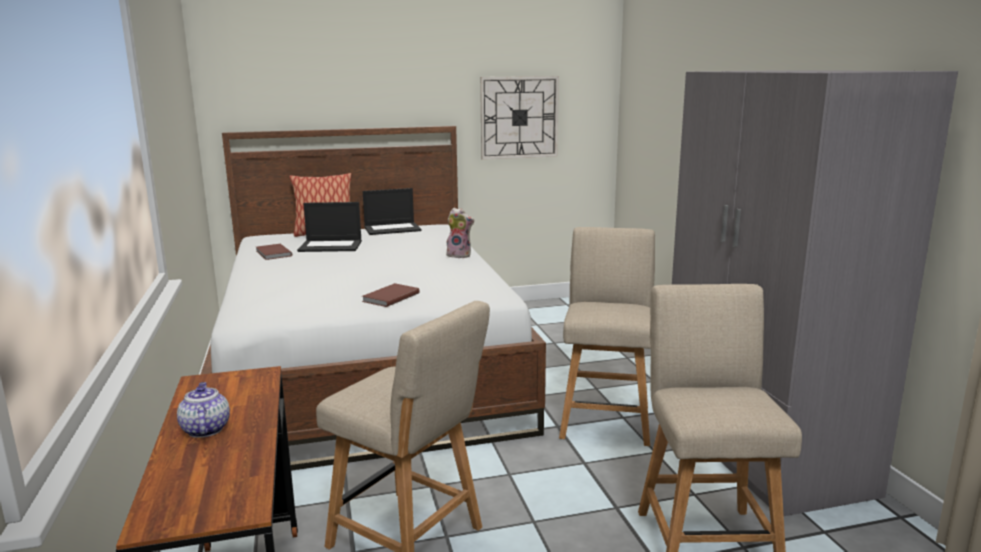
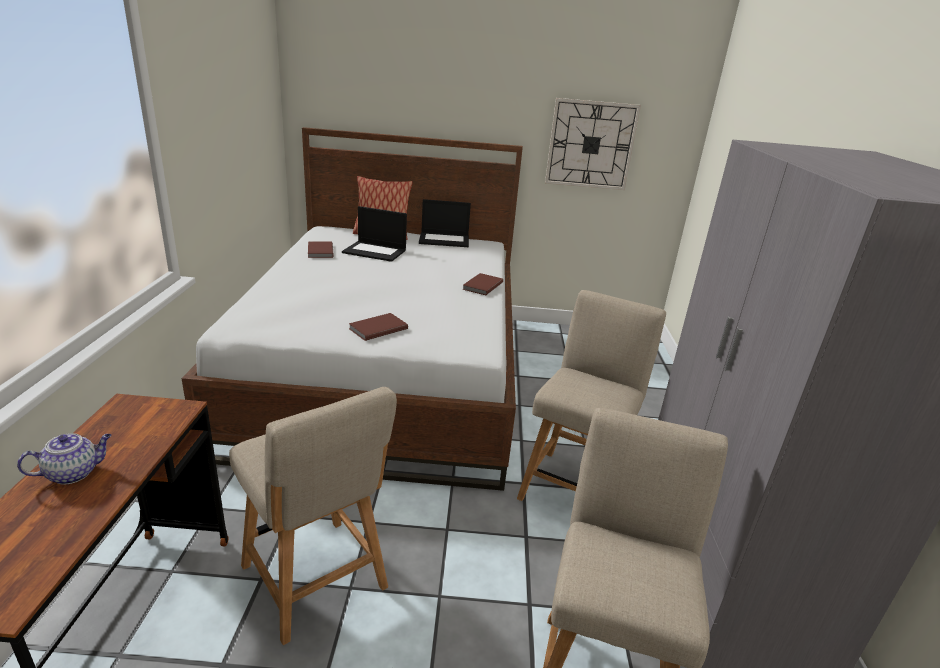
camera: 15 degrees right, 10 degrees up
teapot [177,382,230,438] -> teapot turned 60 degrees clockwise [17,433,112,485]
plush toy [446,208,474,258] -> brown book [462,273,503,295]

